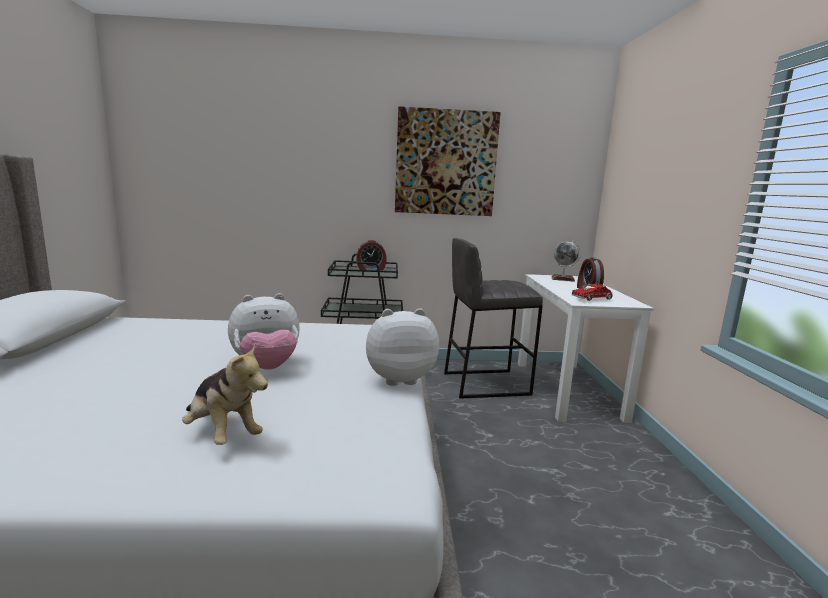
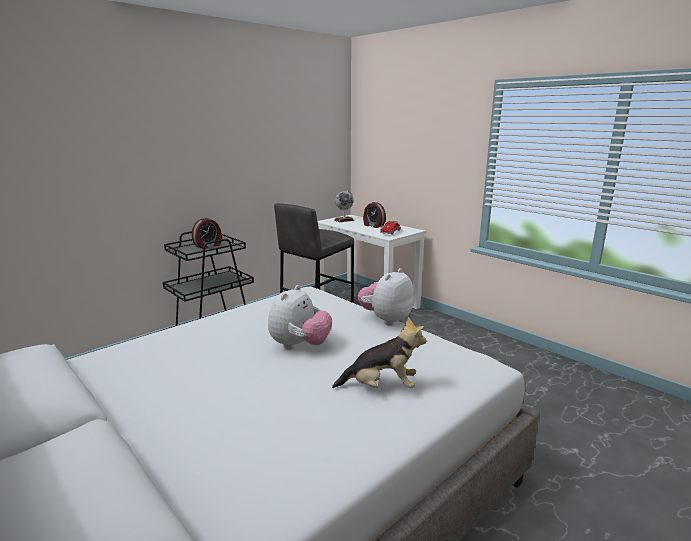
camera: 40 degrees left, 5 degrees up
picture [395,106,501,216] -> none

